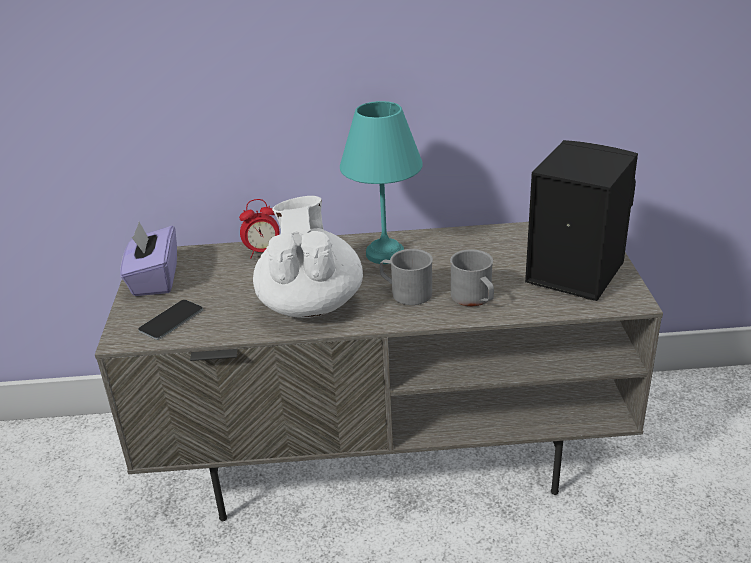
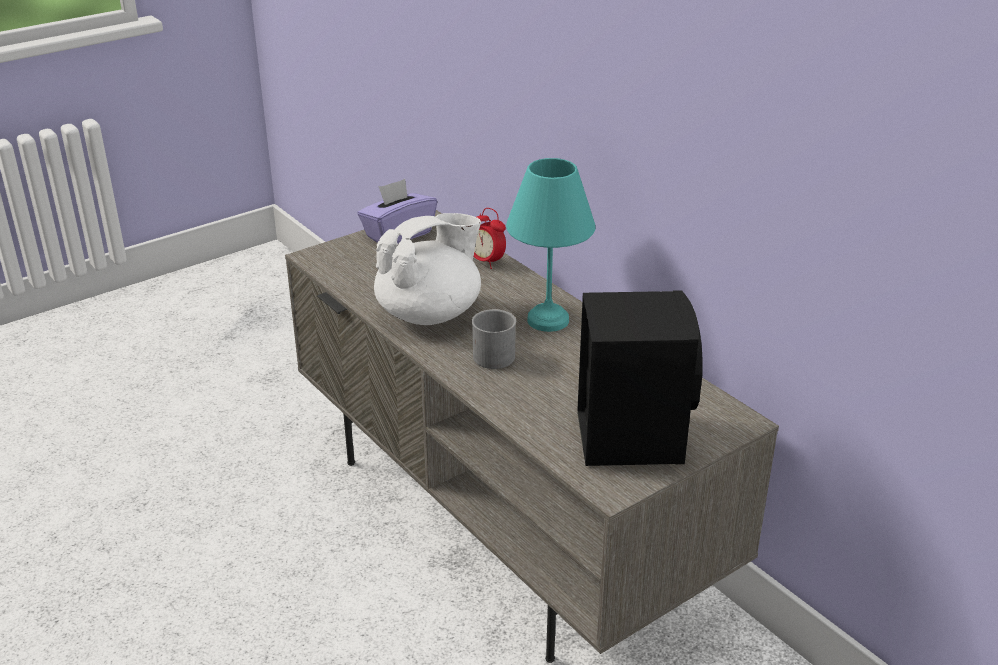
camera: 55 degrees right, 0 degrees up
phone [138,300,203,340] -> none
grey mug [450,249,494,306] -> none

